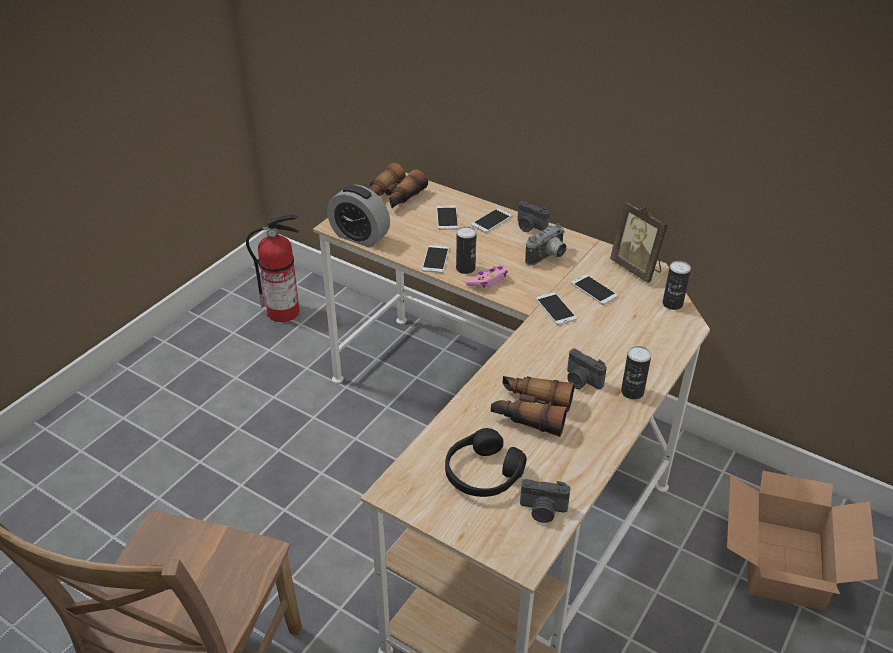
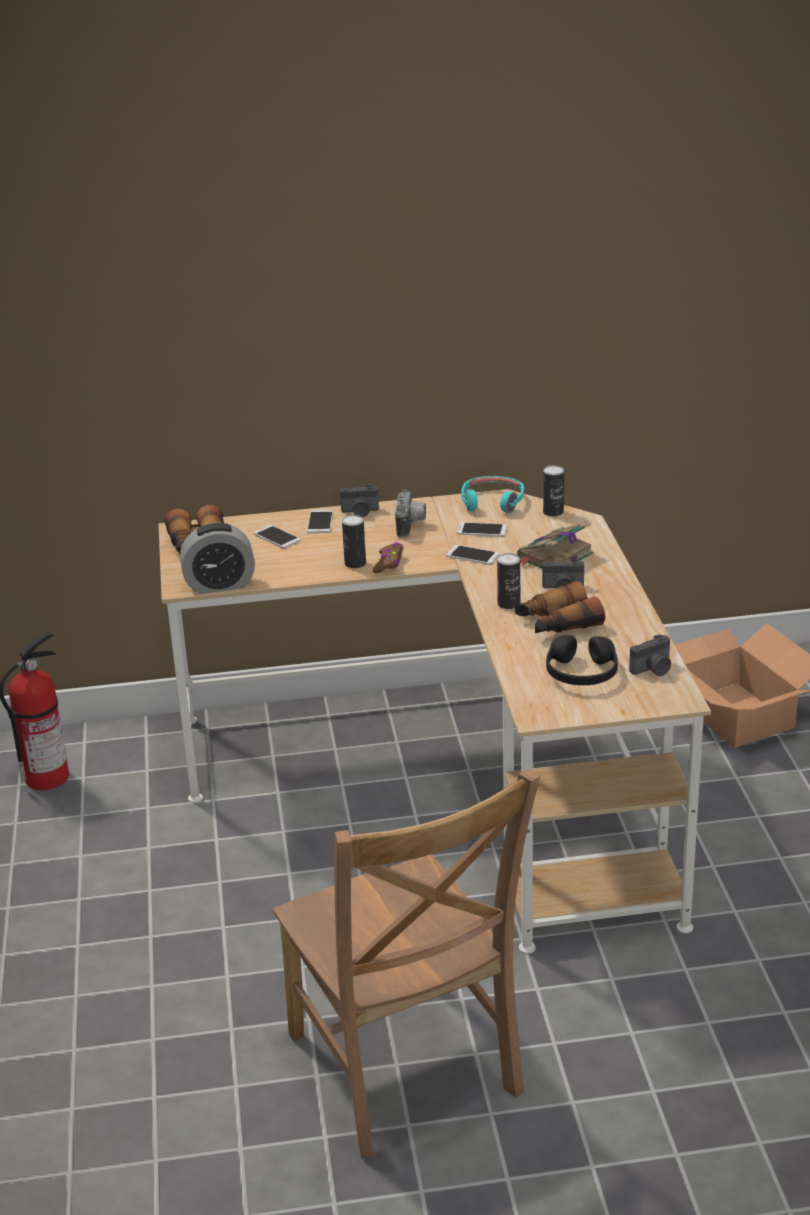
camera: 40 degrees left, 10 degrees down
phone [422,245,449,273] -> none
pink game controller [465,266,508,288] -> brown game controller [373,542,403,573]
picture frame [610,201,668,283] -> turquoise headphones [462,476,524,514]
can [621,346,651,400] -> can moved to [497,553,520,609]
none -> book [517,523,594,568]

